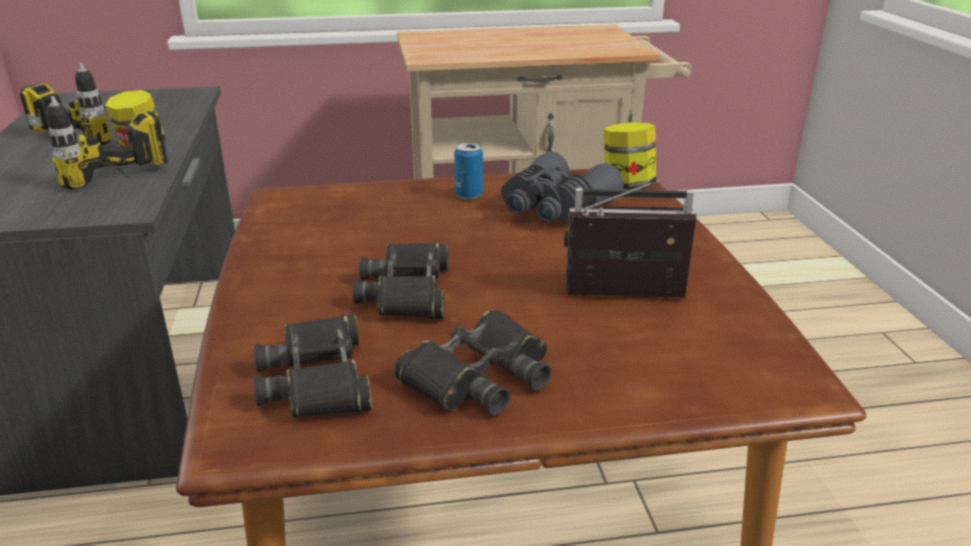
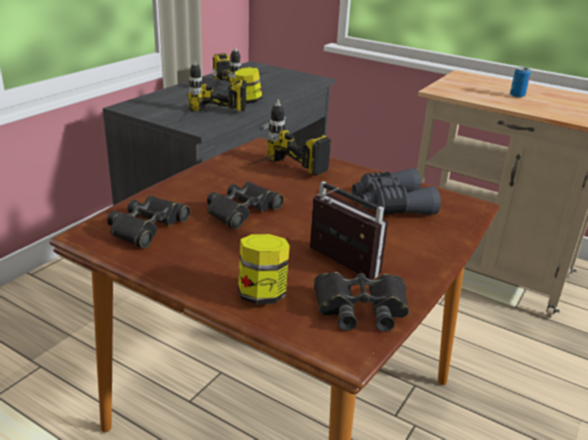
camera: 40 degrees right, 0 degrees up
black binoculars [394,310,551,415] -> black binoculars moved to [314,272,409,332]
can [454,142,483,200] -> can moved to [510,67,531,98]
jar [604,123,656,190] -> jar moved to [238,234,290,304]
none -> power drill [249,99,331,175]

